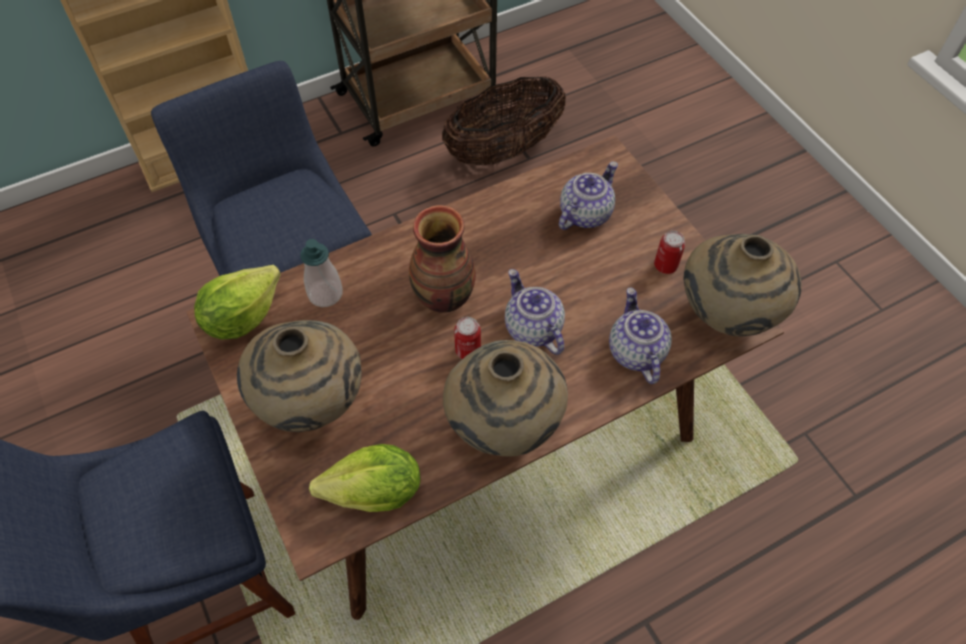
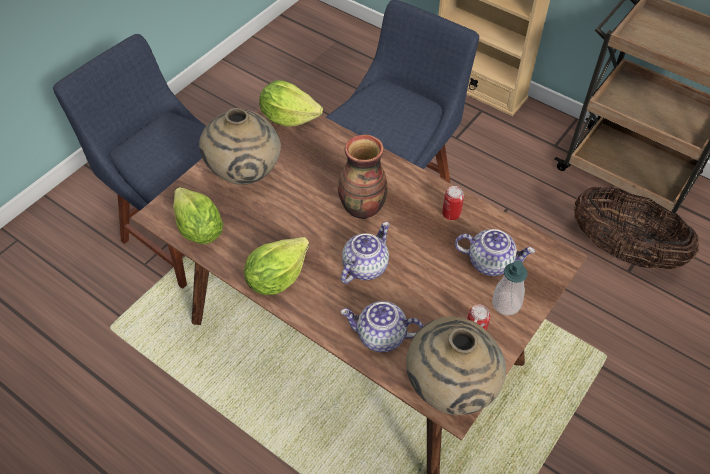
camera: 65 degrees right, 5 degrees down
soap dispenser [300,239,342,307] -> soap dispenser moved to [492,260,528,315]
beige vase [443,340,568,457] -> lettuce [244,237,309,295]
can [454,317,481,359] -> can moved to [442,186,464,220]
teapot [609,288,672,384] -> teapot turned 135 degrees counterclockwise [341,301,424,352]

